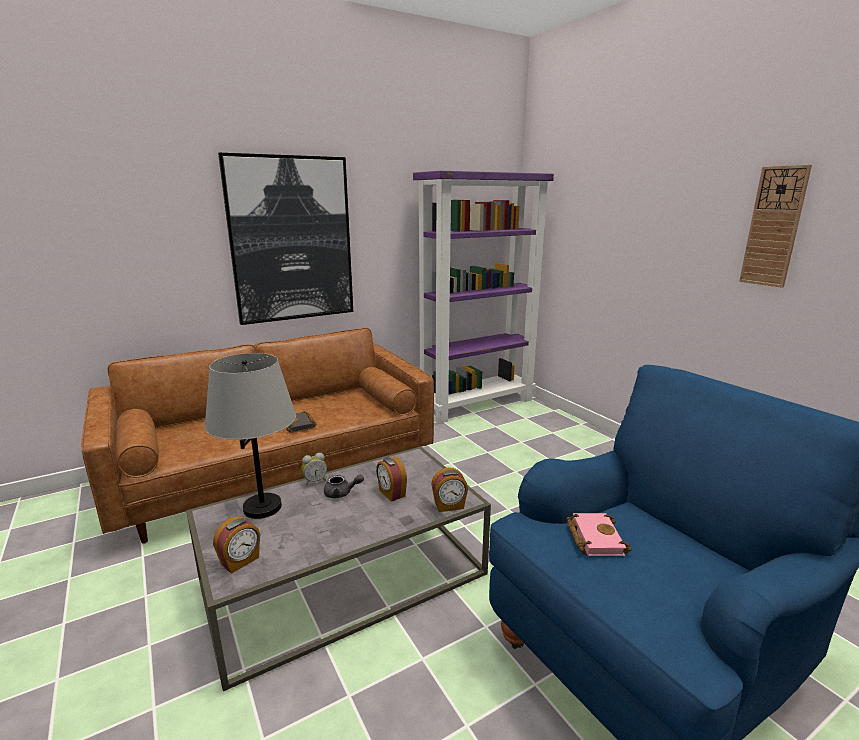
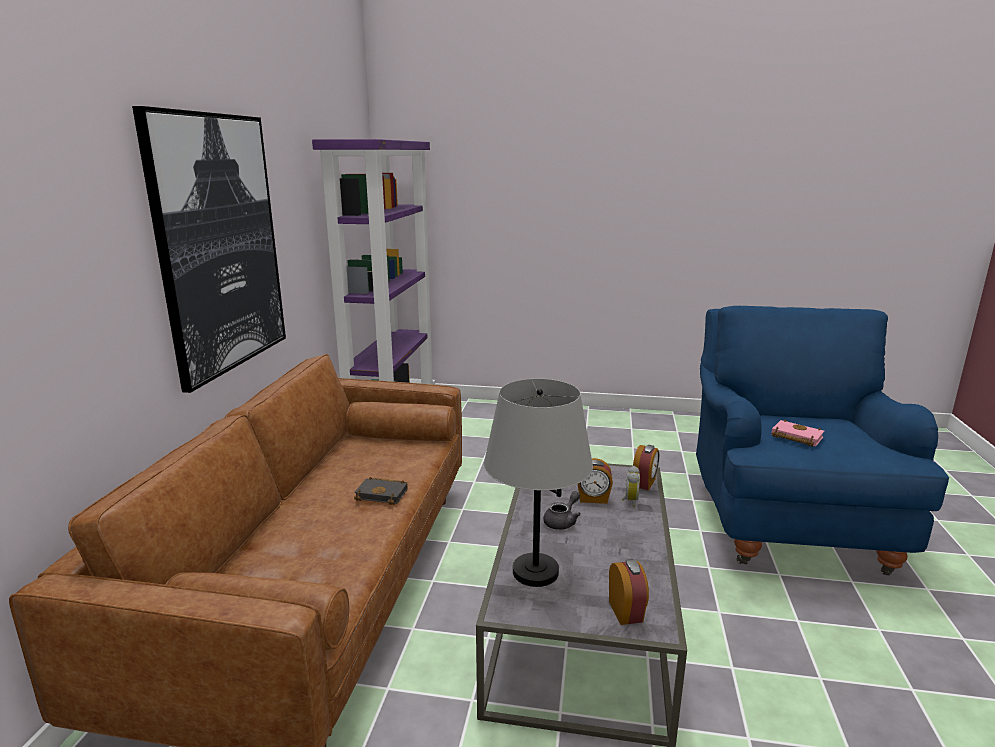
camera: 50 degrees left, 0 degrees up
alarm clock [301,453,327,485] -> alarm clock moved to [622,466,640,507]
wall clock [739,165,812,288] -> none

